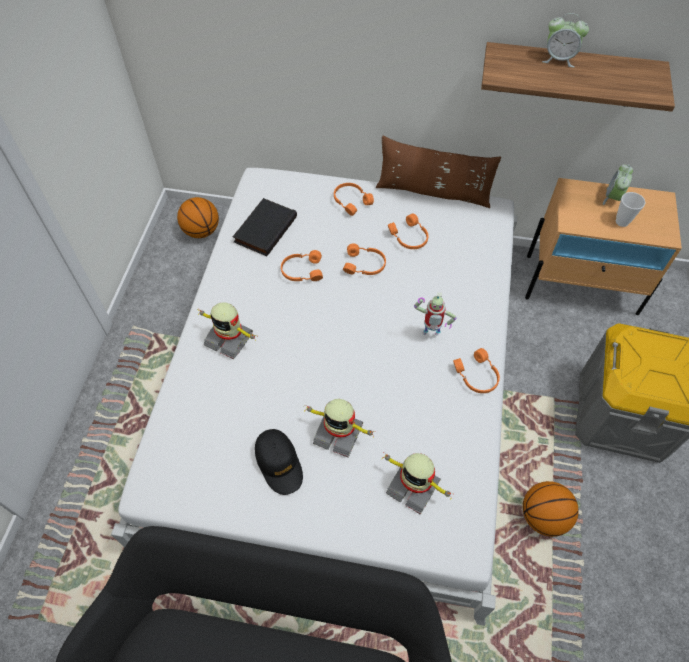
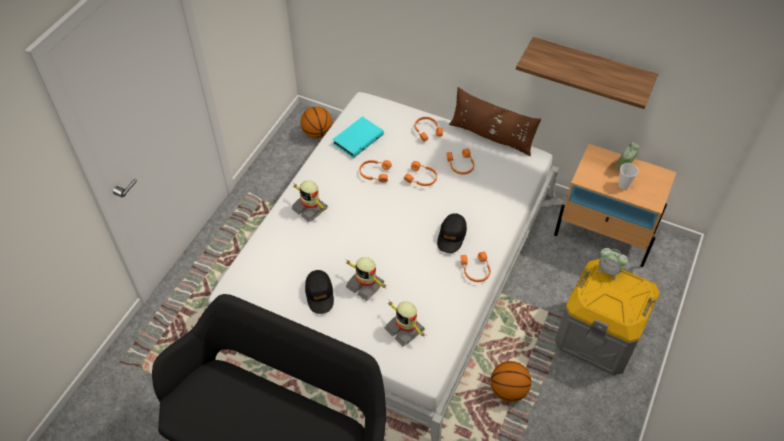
camera: 15 degrees right, 5 degrees down
black book [232,198,297,256] -> turquoise book [332,116,384,158]
toy robot [414,292,457,336] -> black cap [437,213,467,253]
alarm clock [542,13,589,67] -> alarm clock moved to [596,248,628,280]

